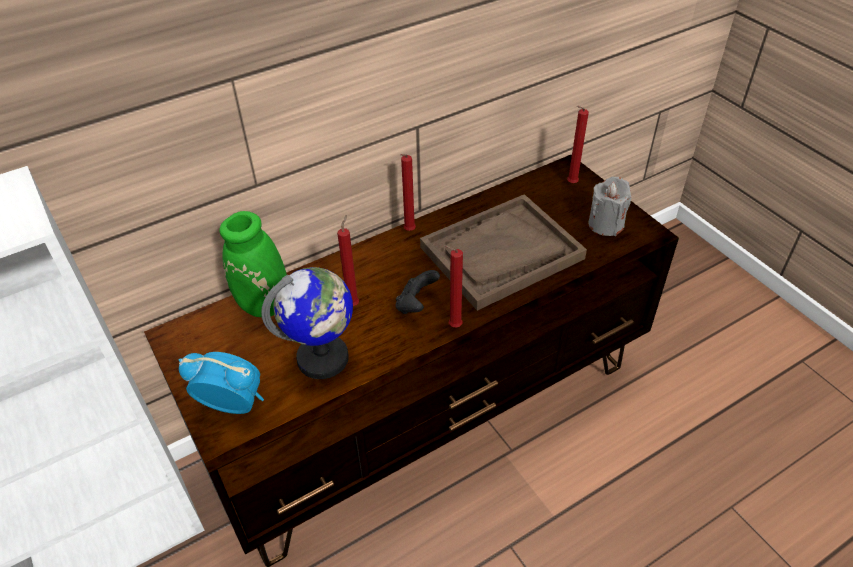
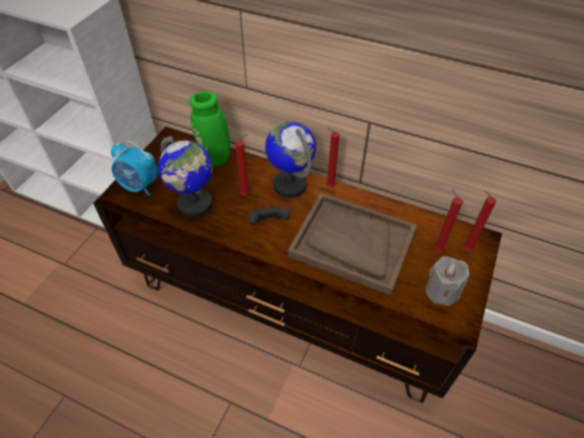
camera: 55 degrees right, 5 degrees up
alarm clock [179,352,264,414] -> alarm clock turned 135 degrees clockwise [111,141,158,196]
red candle [444,245,463,328] -> red candle moved to [434,189,463,252]
none -> globe [265,121,316,198]

